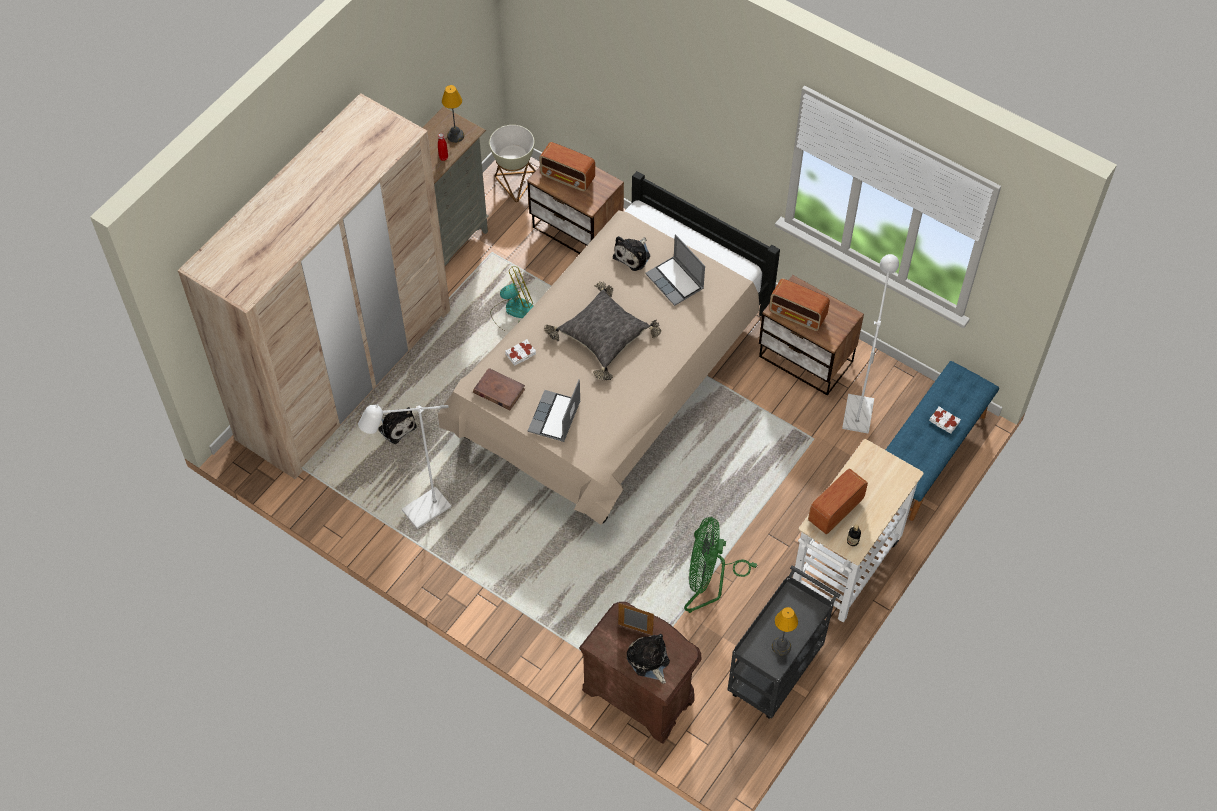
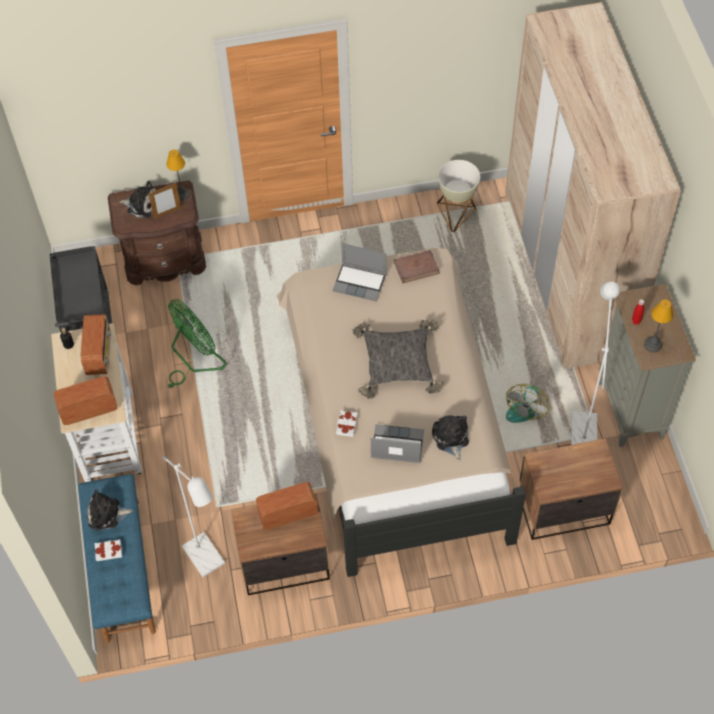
camera: 135 degrees right, 0 degrees up
white floor lamp [358,404,451,529] -> white floor lamp moved to [571,281,620,445]
plush toy [379,407,417,444] -> plush toy moved to [87,489,133,530]
planter [489,125,536,202] -> planter moved to [437,160,480,232]
white book [505,339,536,366] -> white book moved to [336,410,357,437]
laptop [528,379,581,442] -> laptop turned 135 degrees clockwise [333,243,386,302]
radio [539,142,595,192] -> radio moved to [53,376,117,425]
table lamp [772,607,798,656] -> table lamp moved to [166,150,190,201]

